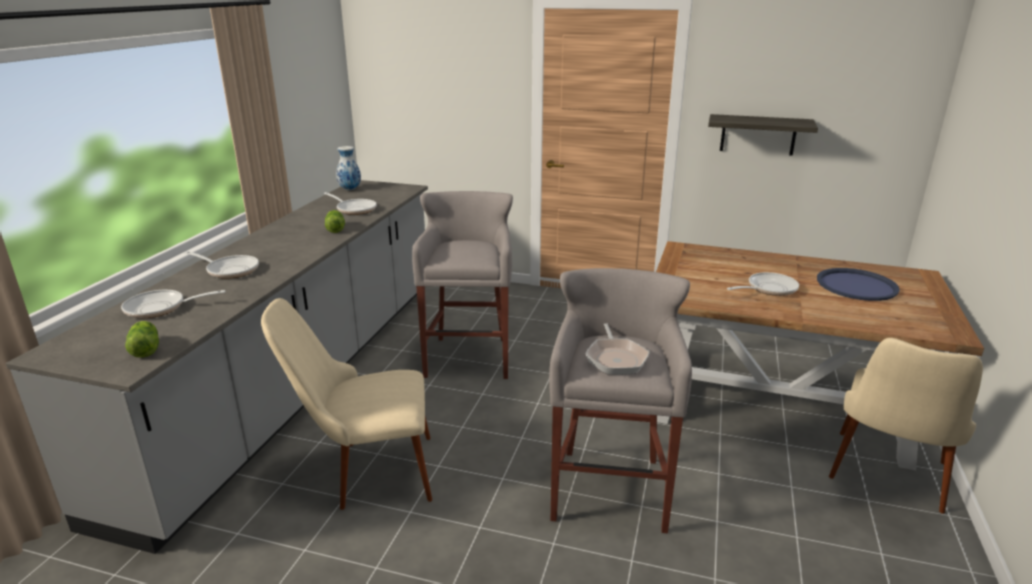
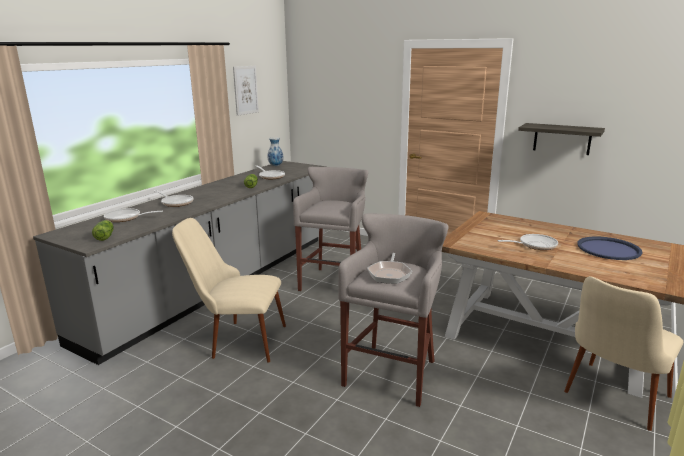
camera: 15 degrees right, 5 degrees down
none -> picture [233,66,259,116]

